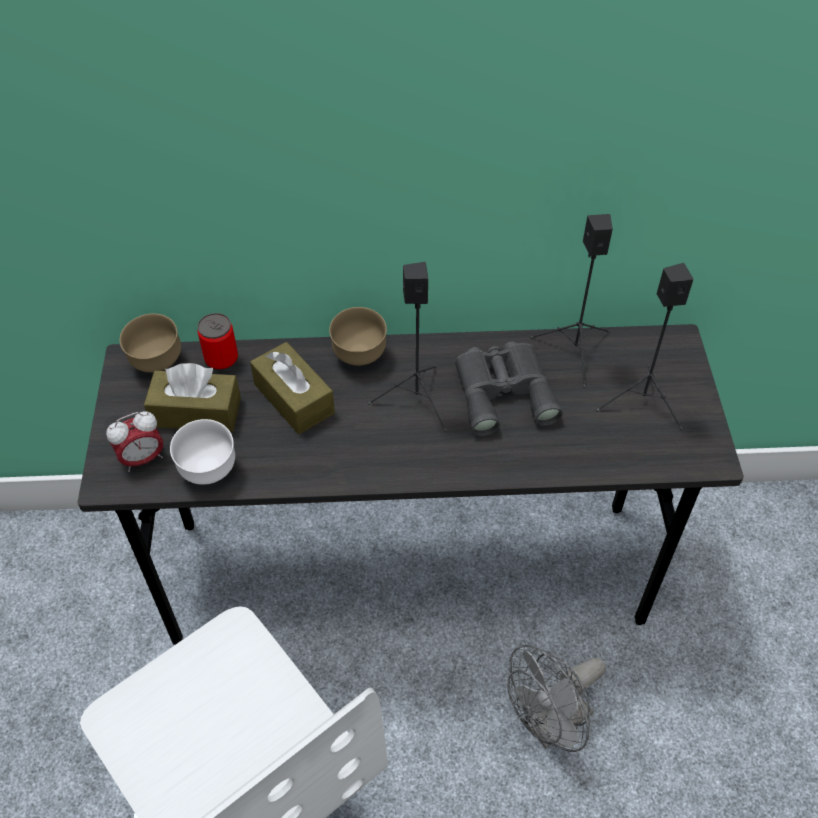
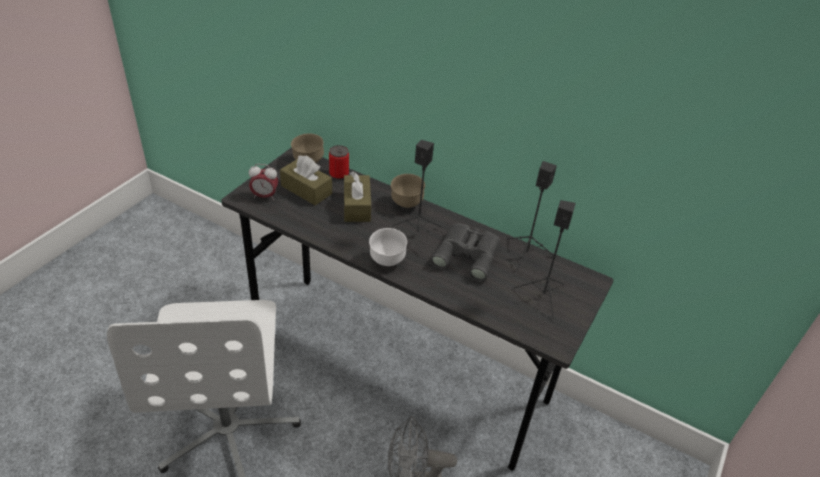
camera: 30 degrees right, 10 degrees down
white bowl [170,419,235,485] -> white bowl moved to [369,228,407,266]

